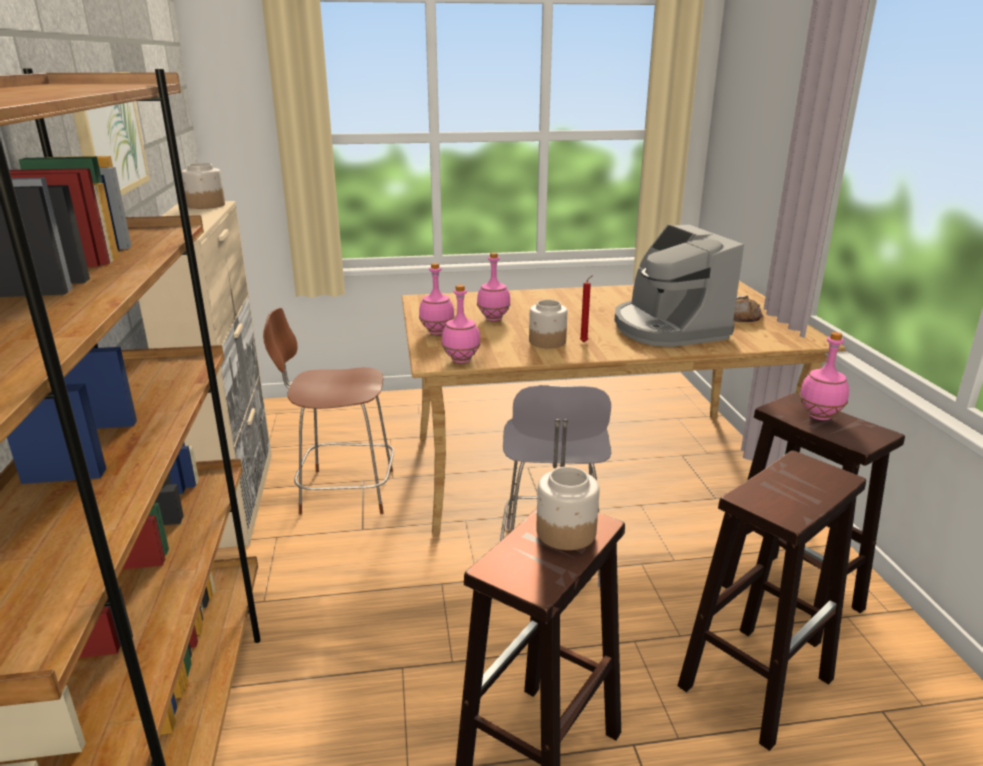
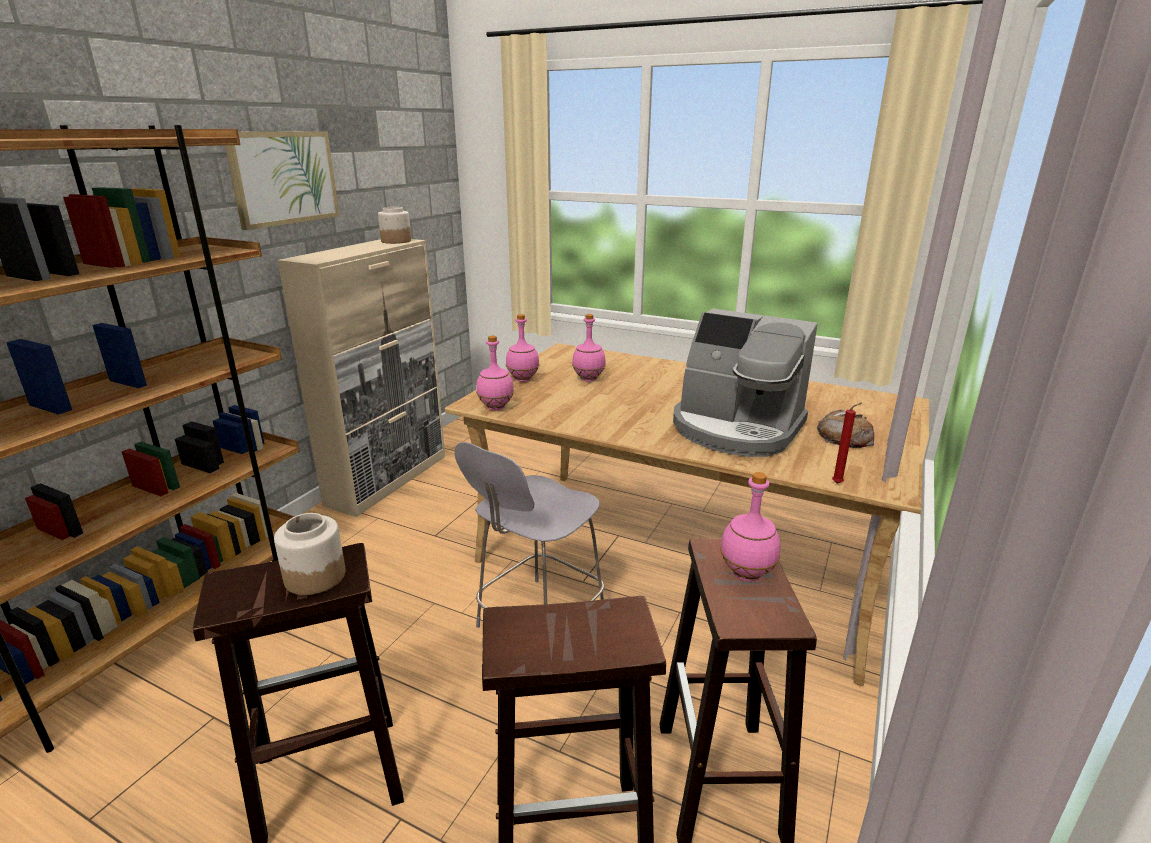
camera: 35 degrees right, 0 degrees up
brown chair [263,308,394,515] -> none
jar [529,300,567,348] -> none
red candle [580,275,593,342] -> red candle moved to [832,403,862,484]
coffee machine [614,224,744,347] -> coffee machine turned 75 degrees counterclockwise [673,309,818,457]

